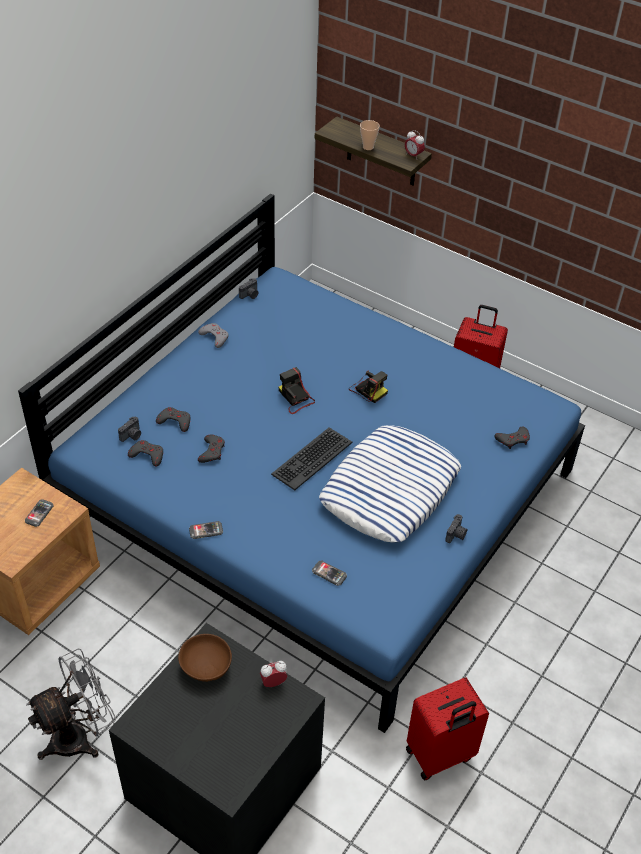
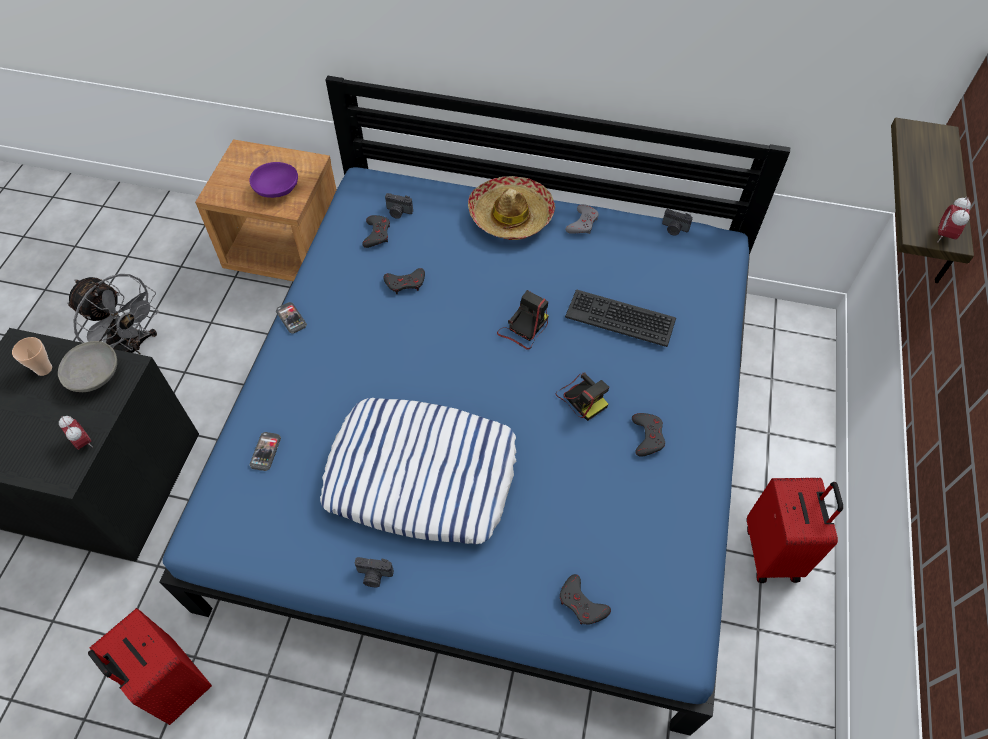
camera: 70 degrees right, 10 degrees up
phone [25,499,54,527] -> purple bowl [249,162,298,198]
grey game controller [156,407,190,432] -> grey game controller moved to [632,413,665,457]
brown bowl [178,634,232,682] -> grey bowl [58,341,117,392]
keyboard [271,427,352,491] -> keyboard moved to [565,289,676,347]
camera [349,370,388,403] -> camera turned 60 degrees counterclockwise [556,373,609,421]
cup [360,120,380,150] -> cup moved to [12,337,52,376]
none -> hat [468,176,555,240]

